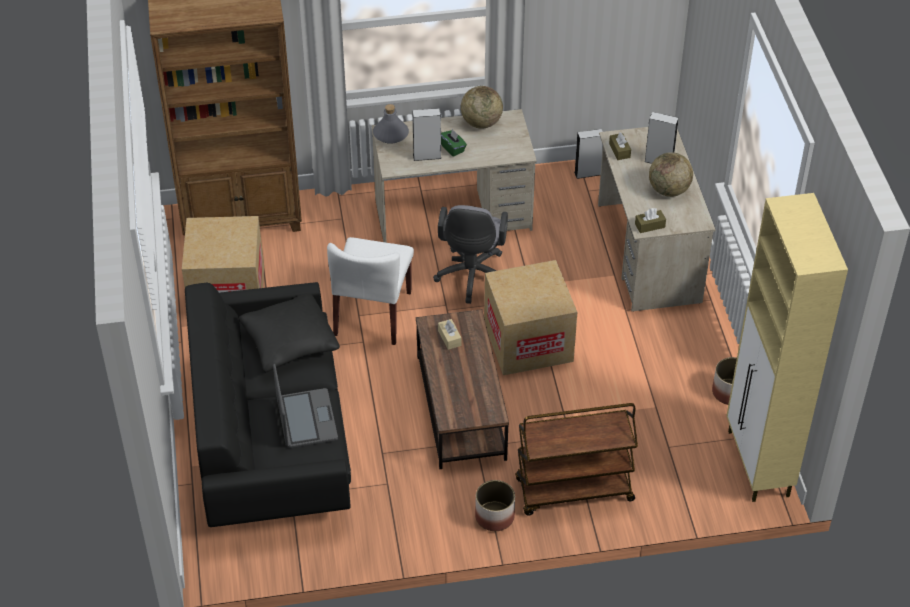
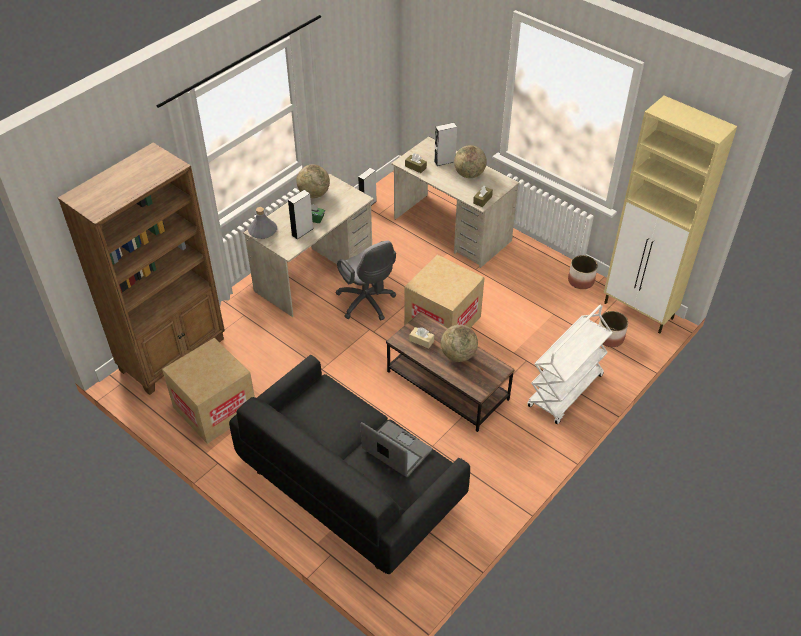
camera: 40 degrees left, 0 degrees up
black pillow [239,293,340,372] -> none
white chair [327,237,414,345] -> none
planter [475,480,515,531] -> planter moved to [599,311,628,347]
brown cart [515,403,638,516] -> white cart [527,305,613,424]
none -> globe [441,325,478,362]

